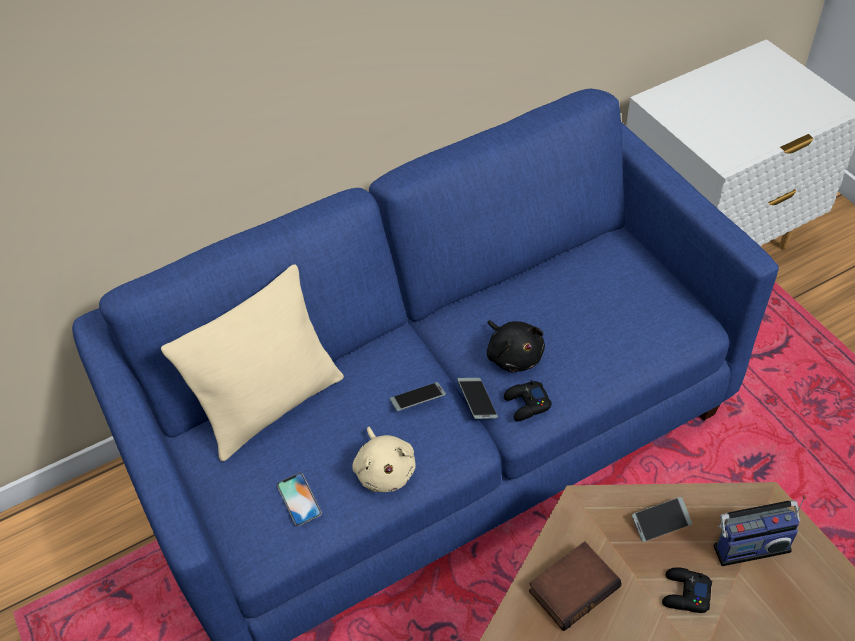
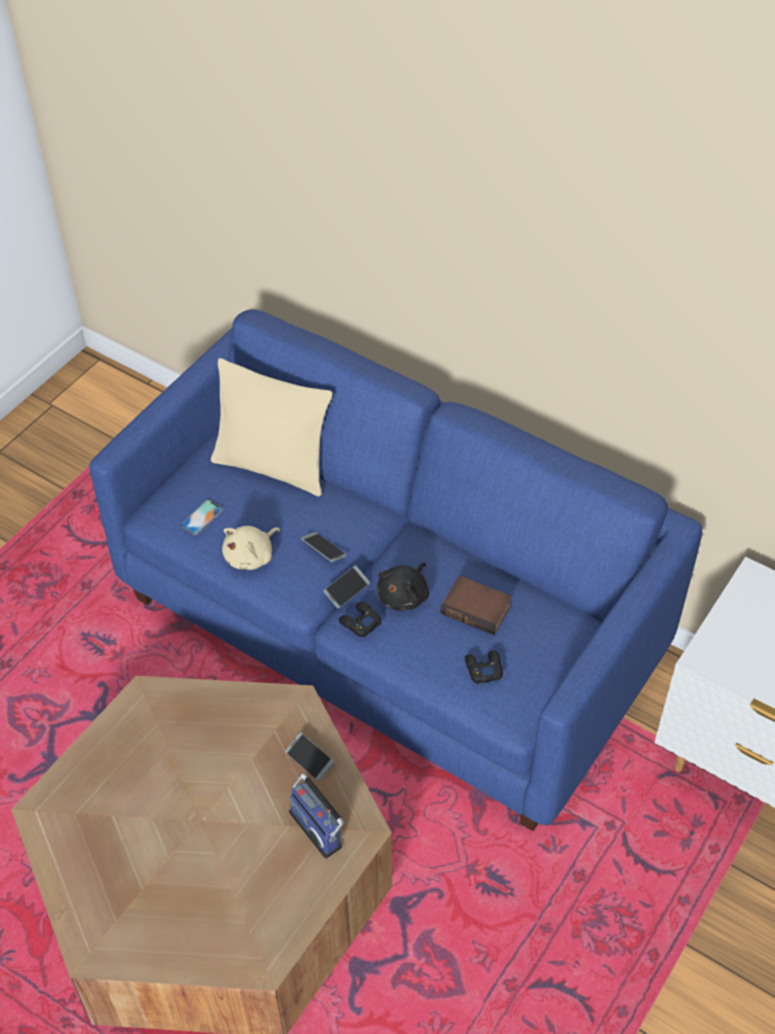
camera: 60 degrees right, 0 degrees up
book [529,541,621,631] -> book moved to [441,575,512,635]
black game controller [662,567,712,613] -> black game controller moved to [465,650,503,684]

